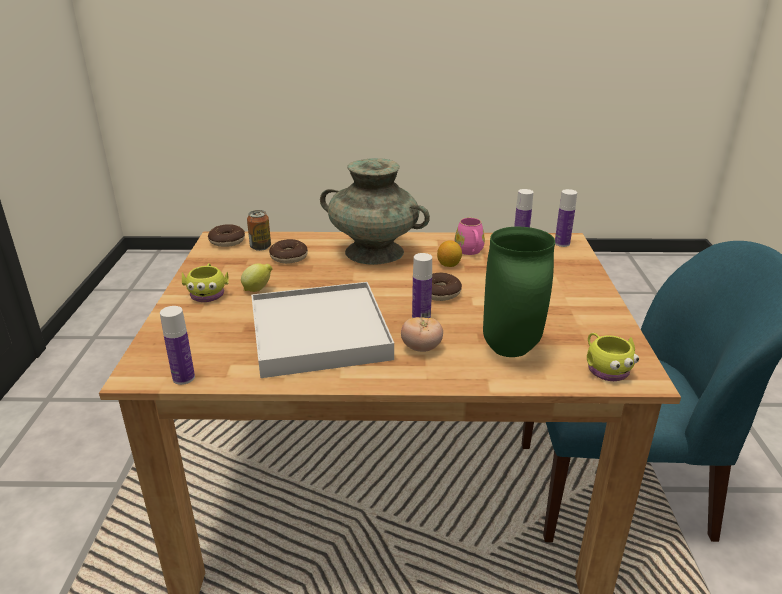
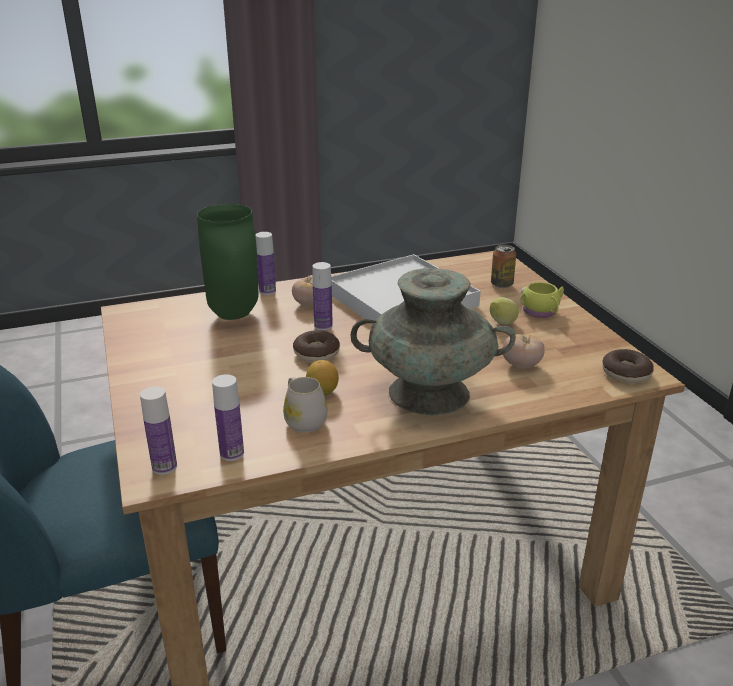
camera: 160 degrees right, 0 degrees up
bottle [160,306,195,385] -> bottle moved to [255,232,276,295]
can [247,210,271,251] -> can moved to [491,245,516,288]
donut [269,239,308,264] -> tomato [502,334,545,368]
pink mug [454,218,485,255] -> white mug [283,377,328,433]
yellow mug [587,333,639,381] -> none

